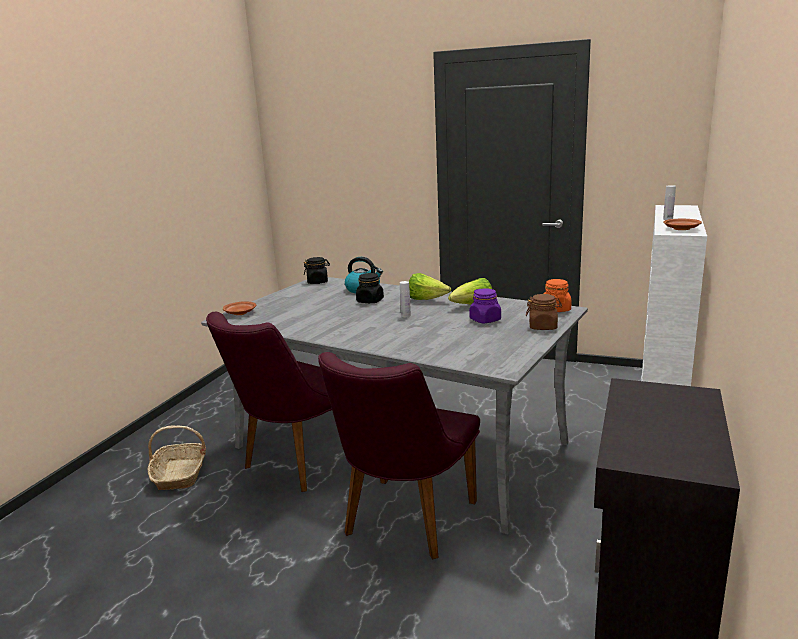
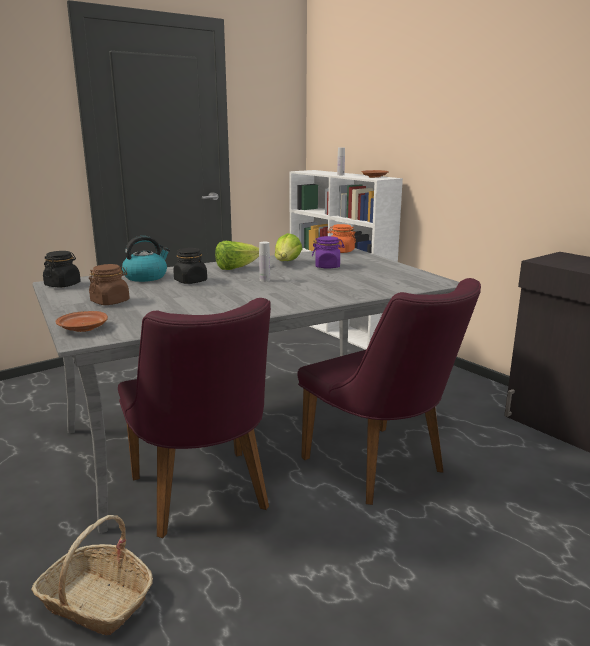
camera: 60 degrees left, 0 degrees up
brown jar [526,294,562,330] -> brown jar moved to [89,264,130,305]

